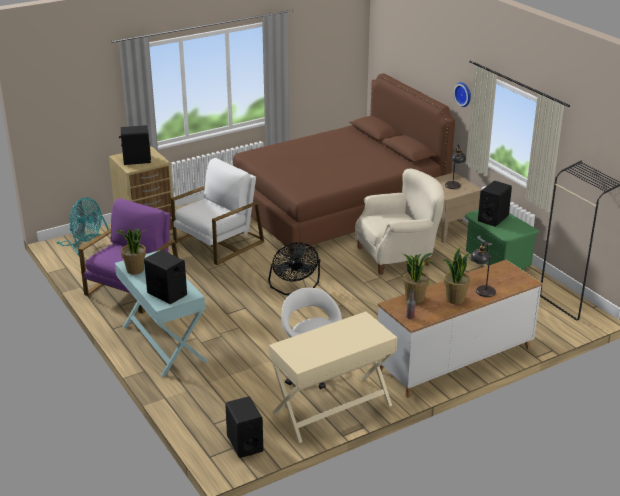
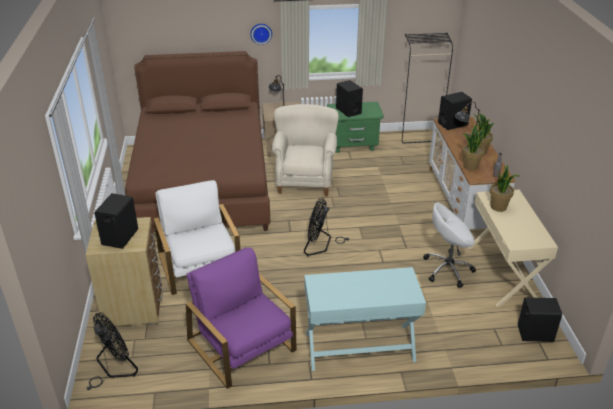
camera: 65 degrees left, 5 degrees up
turquoise fan [57,197,109,256] -> black fan [86,313,138,390]
potted plant [115,228,146,275] -> potted plant moved to [490,165,520,212]
black speaker [144,250,187,304] -> black speaker moved to [438,92,472,130]

